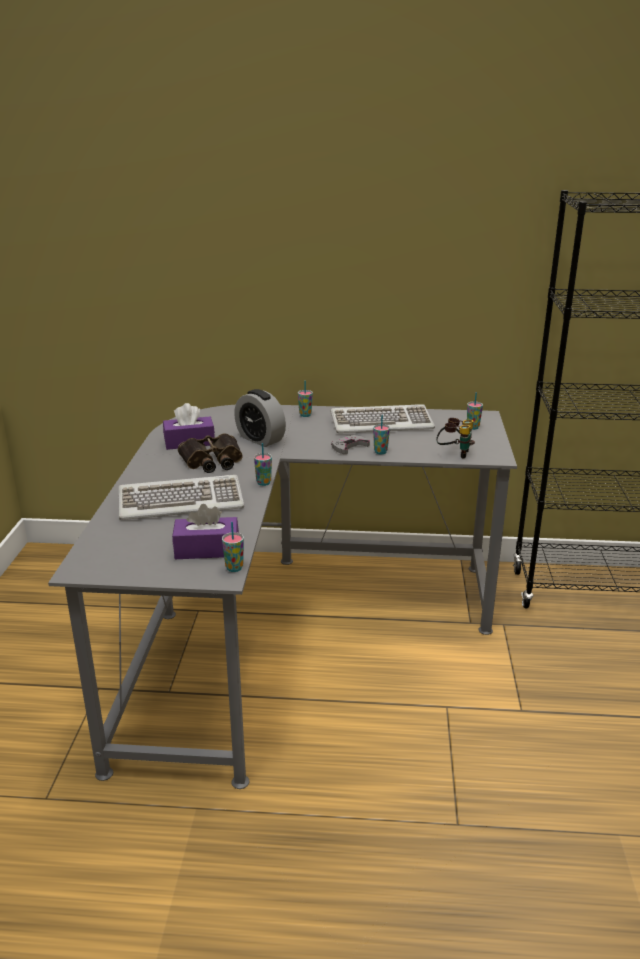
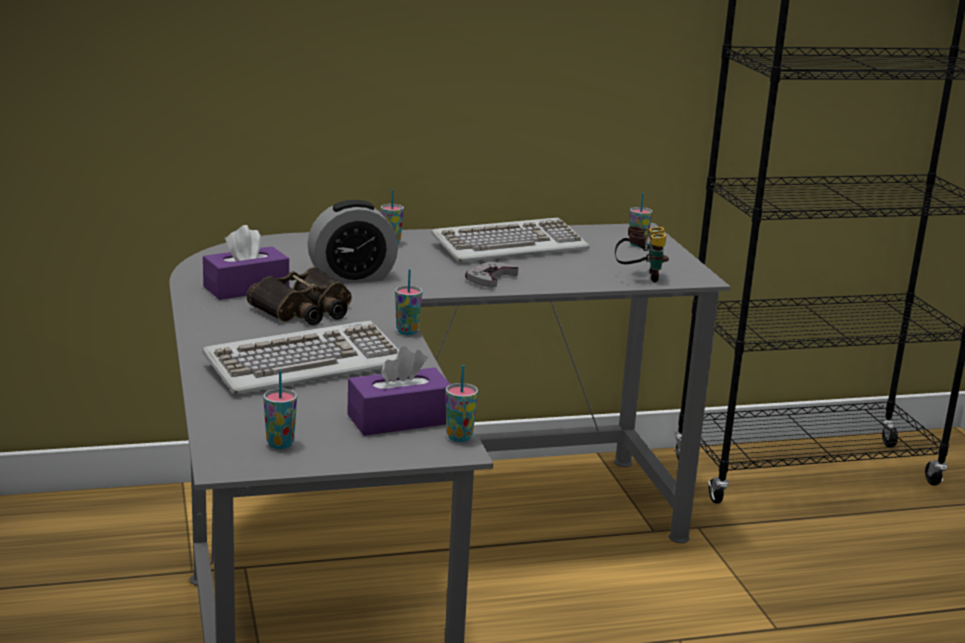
camera: 20 degrees left, 5 degrees down
alarm clock [234,389,286,447] -> alarm clock turned 45 degrees counterclockwise [307,200,398,284]
cup [373,415,390,455] -> cup moved to [263,370,297,449]

